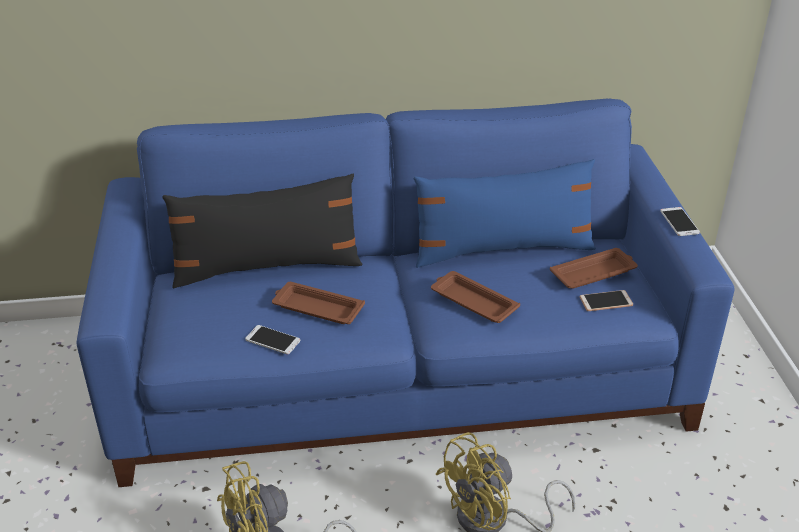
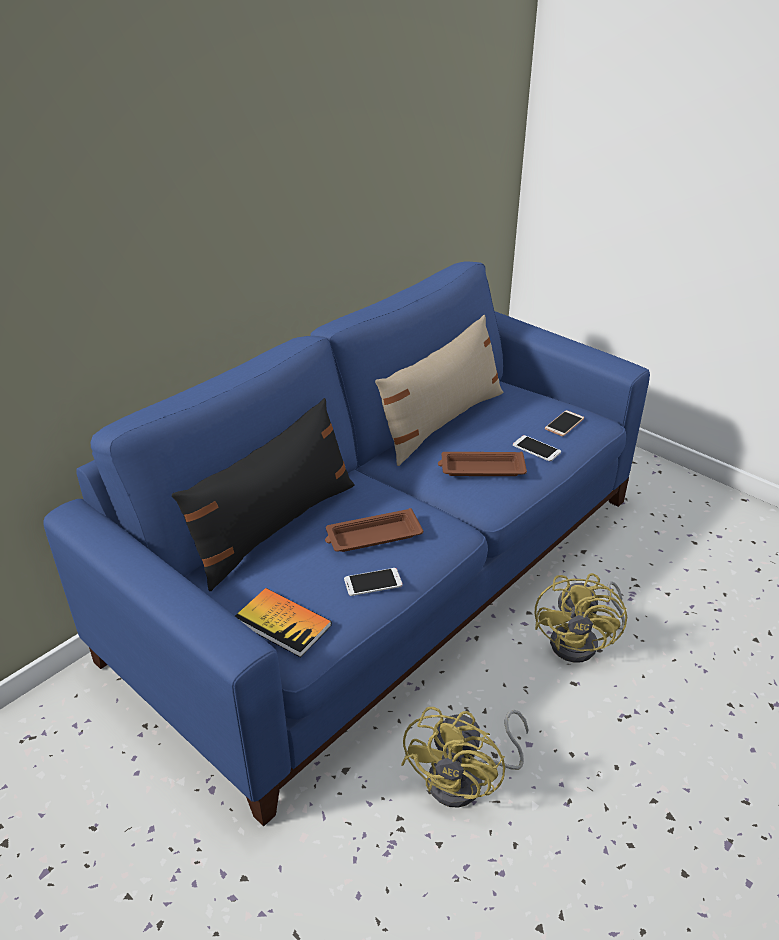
camera: 40 degrees left, 0 degrees up
blue pillow [414,159,596,268] -> beige pillow [375,315,503,466]
brown tray [550,248,638,289] -> none
phone [660,207,700,236] -> phone moved to [513,435,561,461]
none -> book [235,588,332,658]

